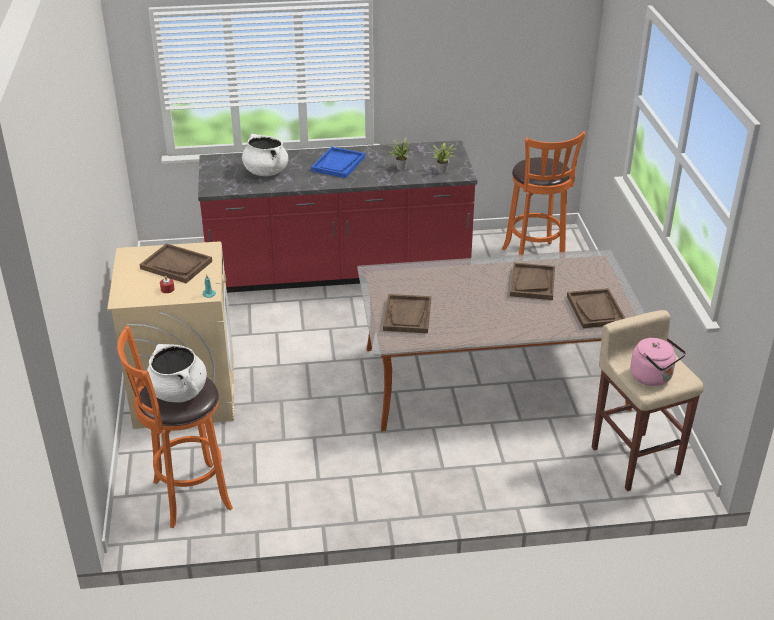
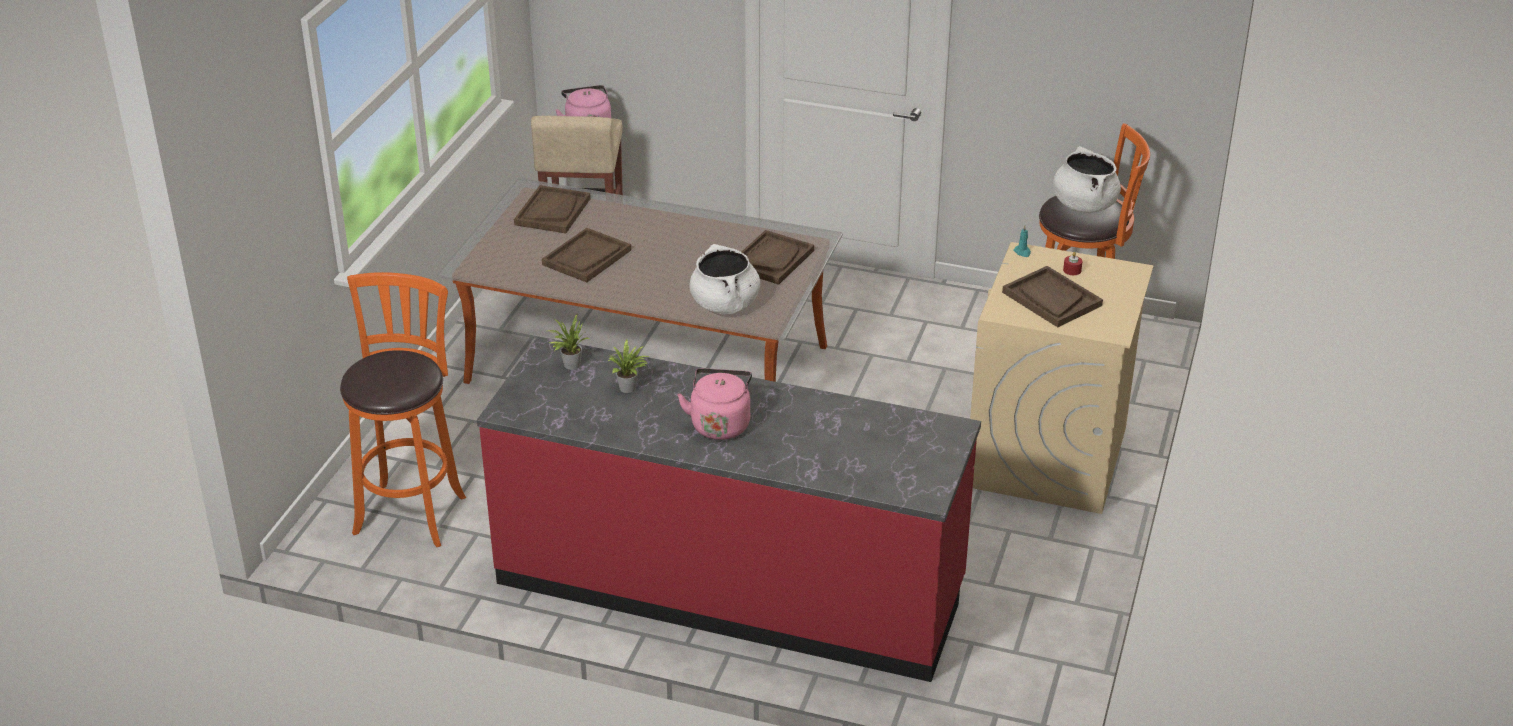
camera: 155 degrees left, 0 degrees up
white cooking pot [242,134,288,176] -> white cooking pot moved to [689,244,760,315]
blue tray [311,147,365,178] -> pink kettle [677,368,752,440]

